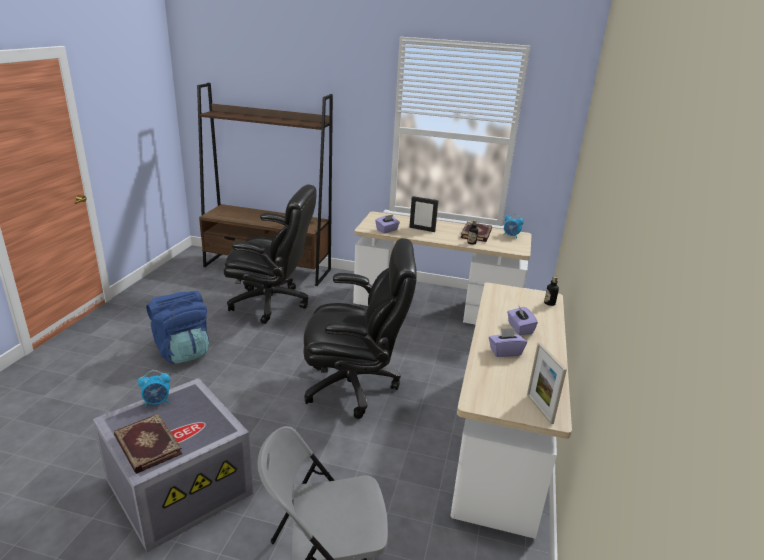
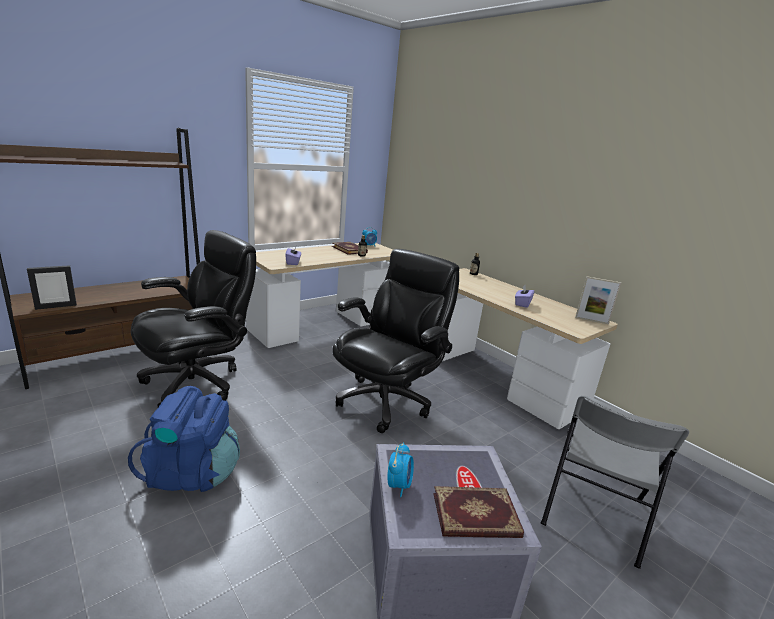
camera: 55 degrees left, 5 degrees down
picture frame [409,196,438,232] -> picture frame moved to [27,265,77,310]
purple tissue box [507,306,538,335] -> none

